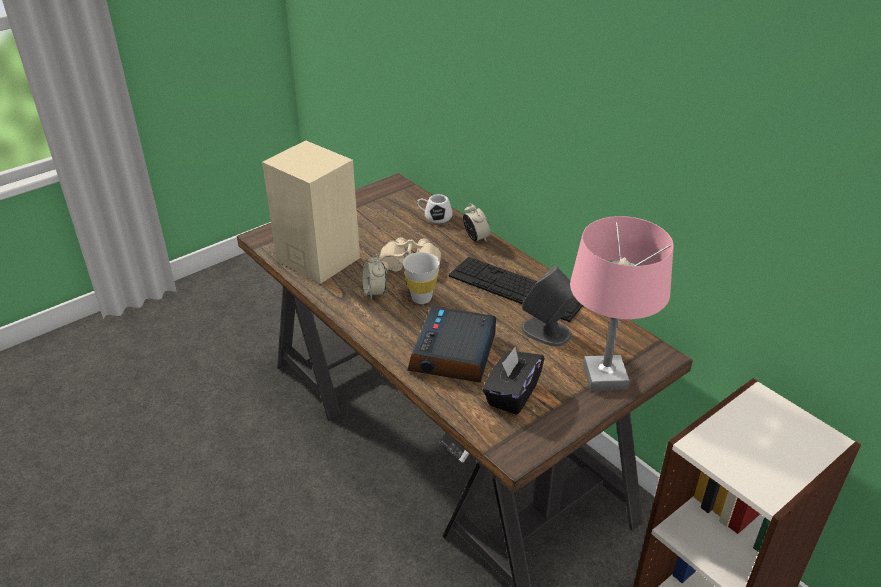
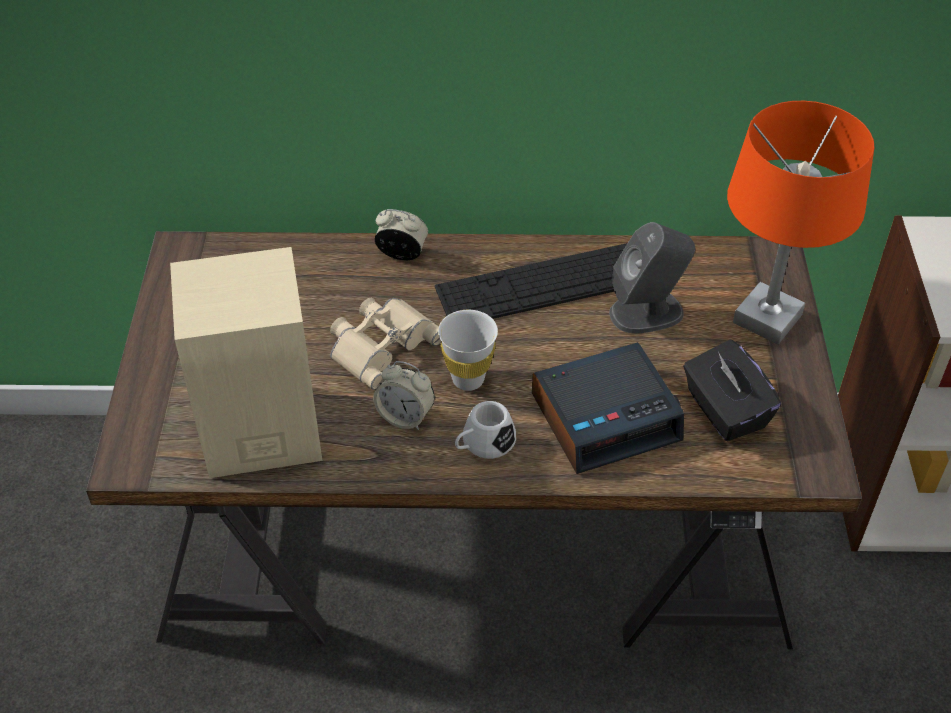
camera: 50 degrees left, 10 degrees up
alarm clock [407,306,496,383] -> alarm clock turned 75 degrees counterclockwise [532,342,684,474]
white mug [417,194,453,223] -> white mug moved to [455,401,516,459]
pink table lamp [570,216,674,391] -> orange table lamp [727,101,874,344]

